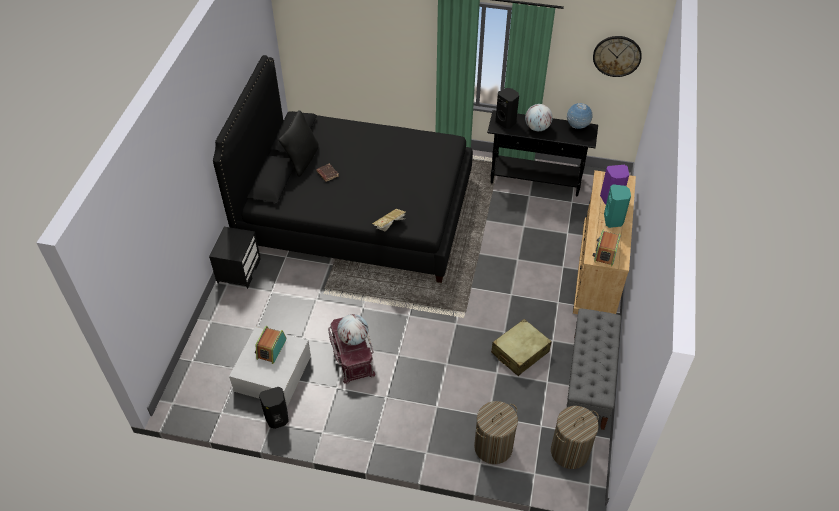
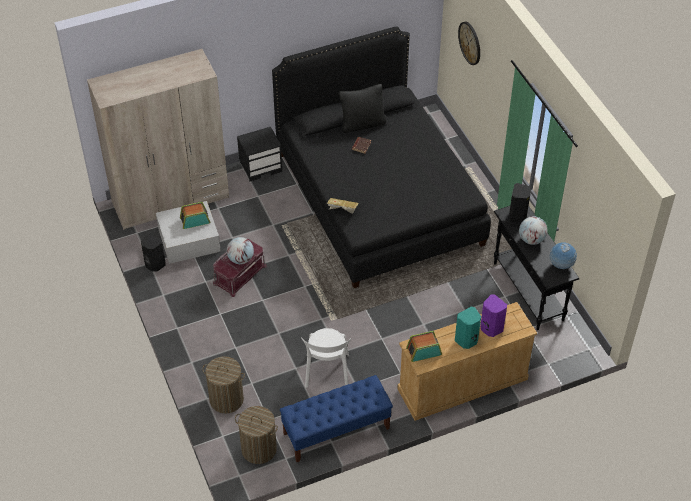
camera: 55 degrees right, 0 degrees up
beige suitcase [491,319,552,376] -> white chair [301,328,351,387]
grey bench [566,308,621,430] -> blue bench [280,375,393,462]
wall clock [593,36,642,77] -> wall clock moved to [458,22,480,65]
none -> beige wardrobe [87,49,229,230]

